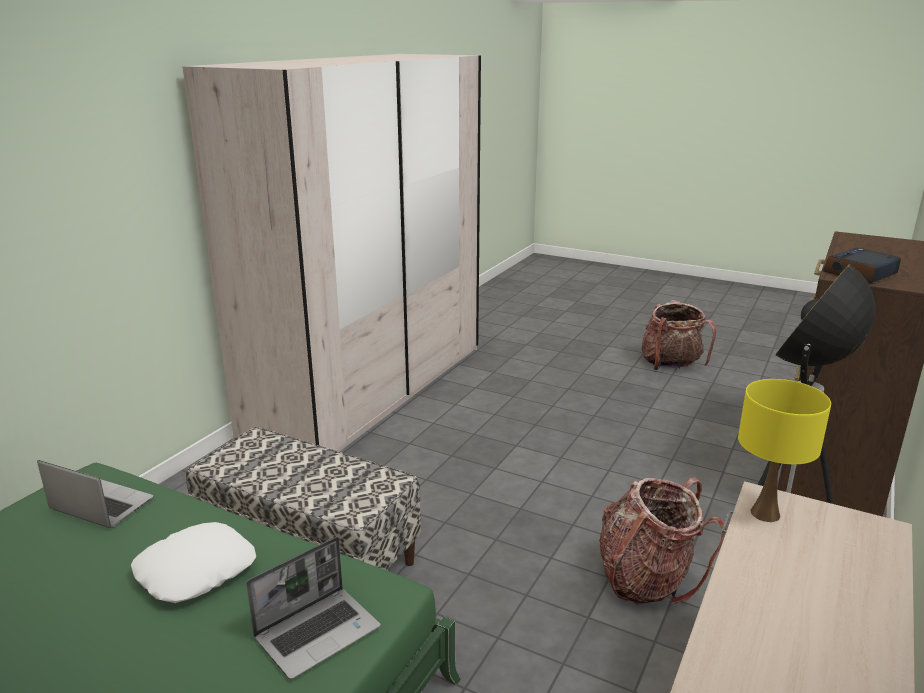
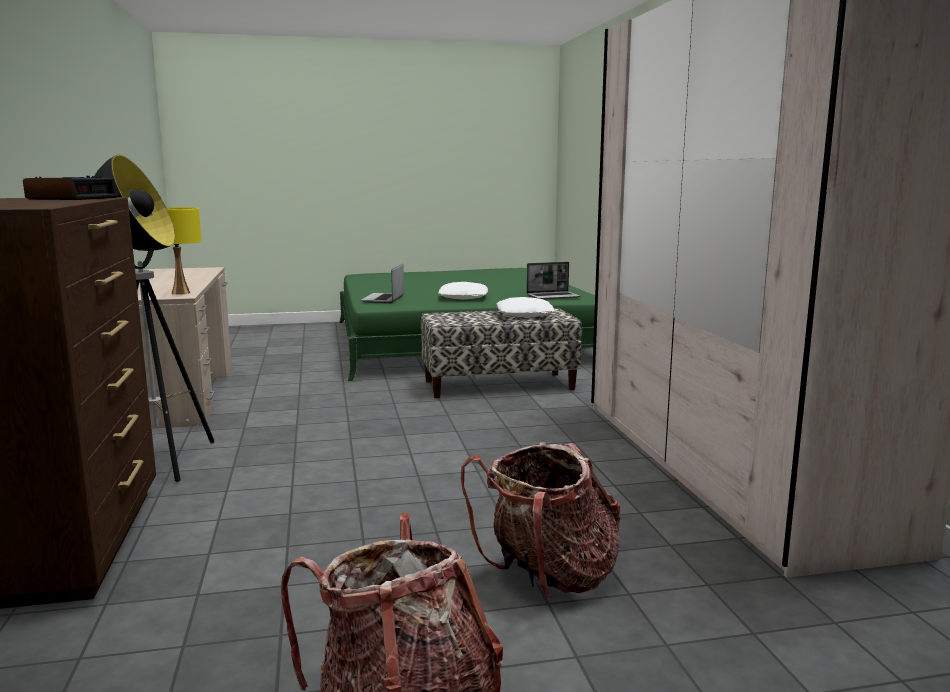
camera: 140 degrees right, 10 degrees down
backpack [599,477,725,605] -> backpack moved to [461,442,621,599]
none -> white pillow [496,297,554,317]

